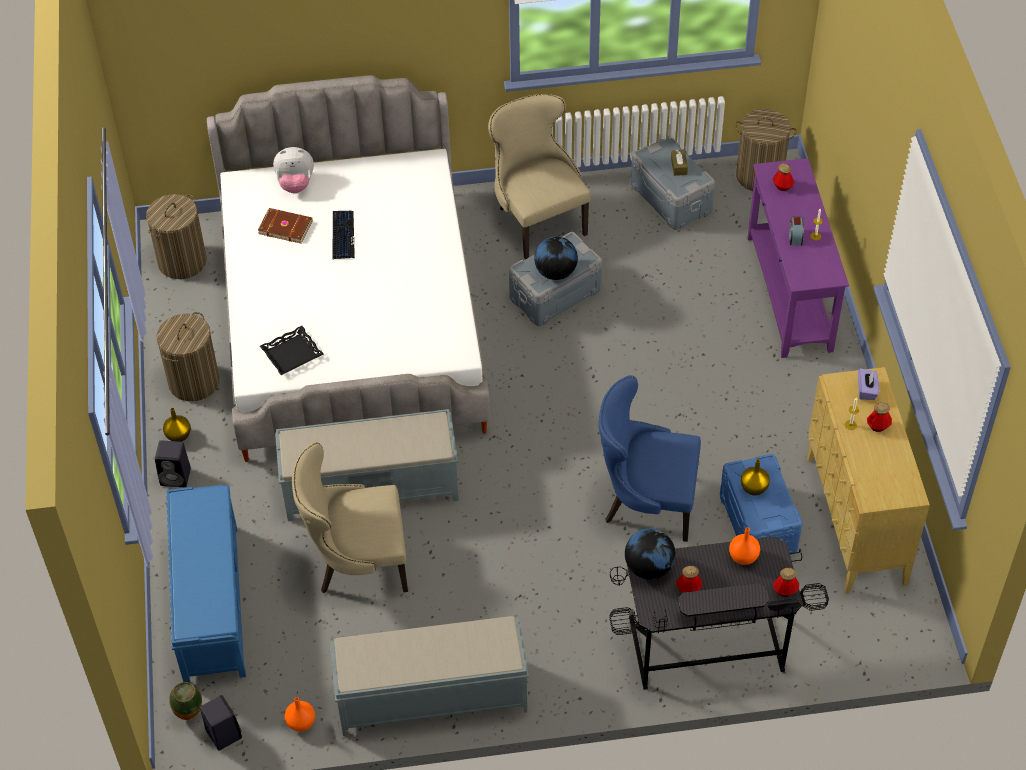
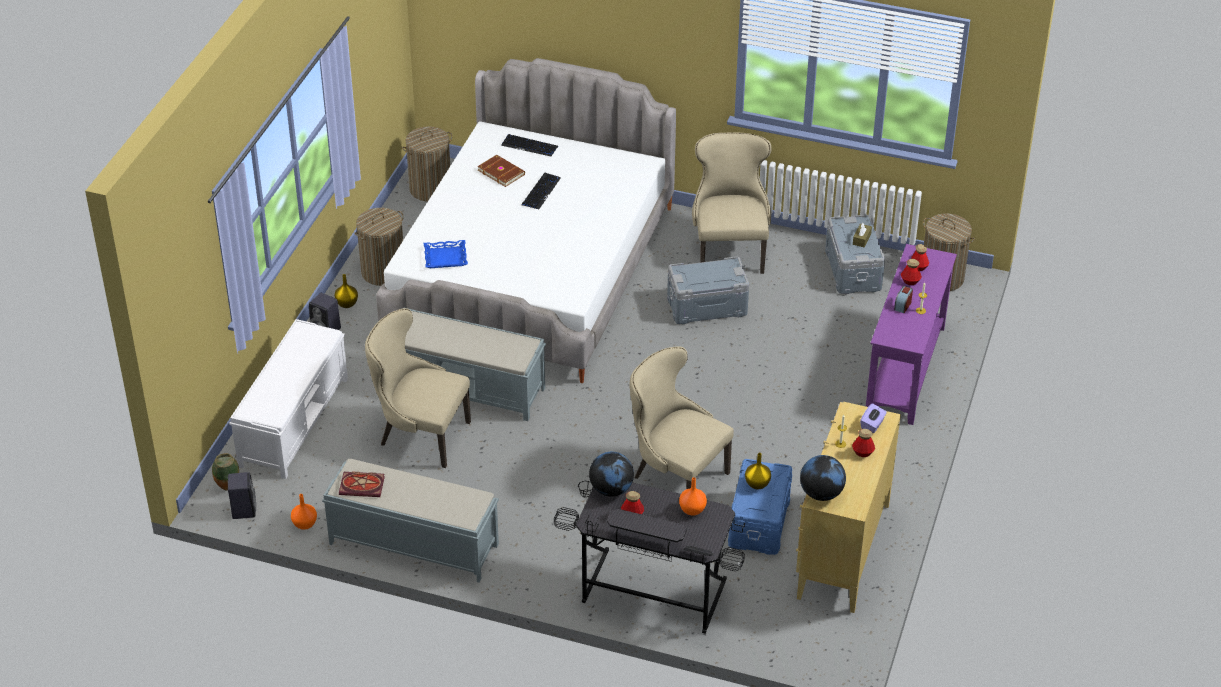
camera: 25 degrees right, 10 degrees down
blue bench [166,485,246,684] -> white bench [229,319,348,479]
black tray [260,326,324,375] -> blue tray [424,240,468,268]
plush toy [273,147,314,193] -> keyboard [501,134,558,157]
globe [534,236,578,280] -> globe moved to [800,455,846,501]
blue chair [598,375,701,542] -> beige chair [629,347,734,489]
bottle [773,568,799,597] -> bottle moved to [901,259,922,285]
none -> book [339,471,385,497]

